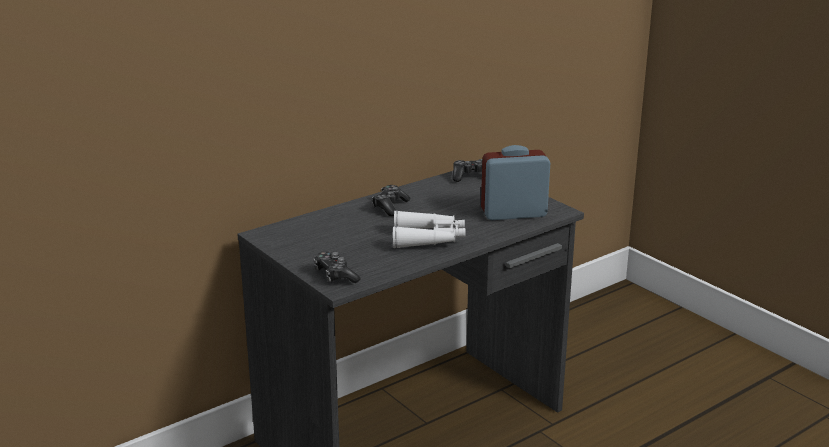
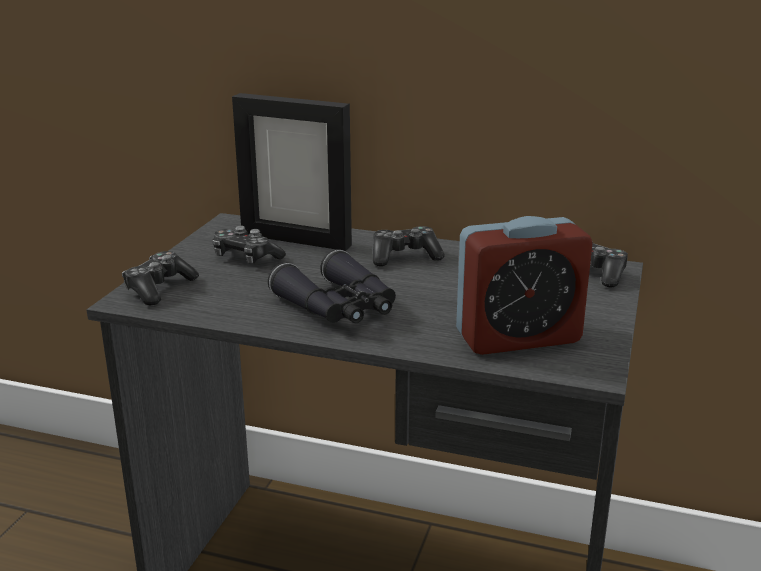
camera: 55 degrees right, 0 degrees up
white binoculars [393,210,465,249] -> black binoculars [268,249,396,323]
alarm clock [481,145,550,220] -> alarm clock turned 120 degrees clockwise [456,216,592,355]
none -> game controller [212,225,286,264]
none -> picture frame [232,93,352,251]

